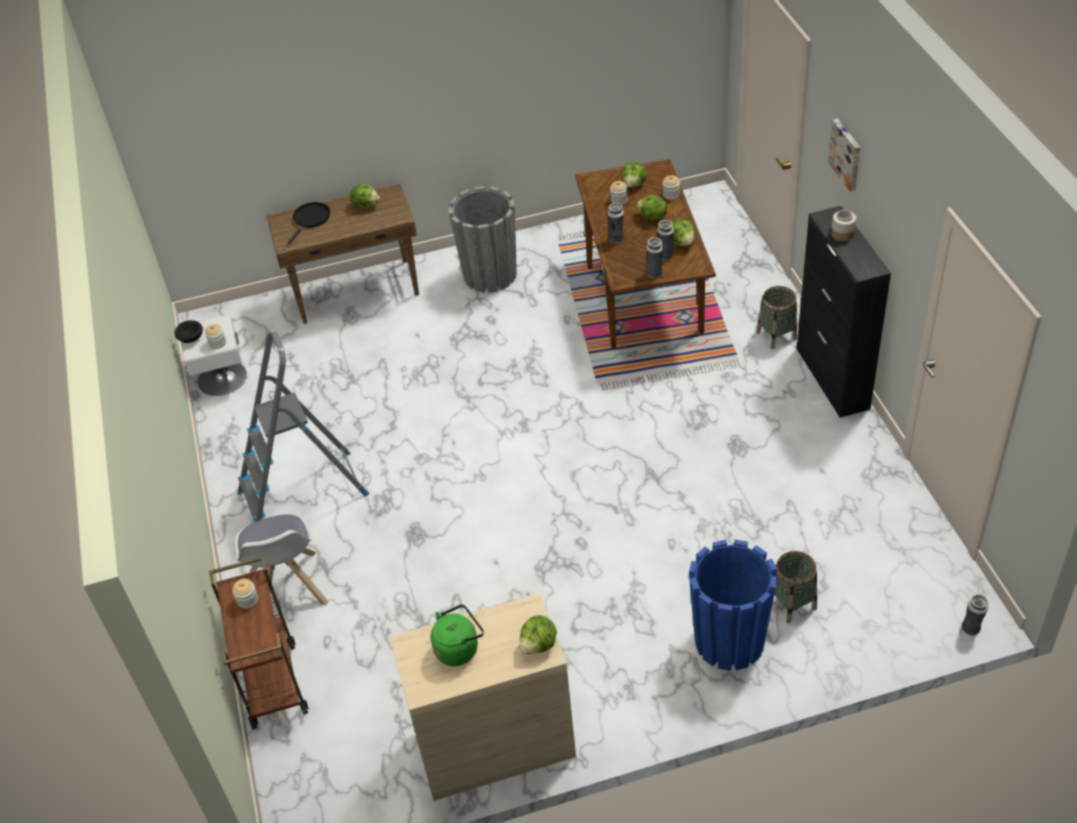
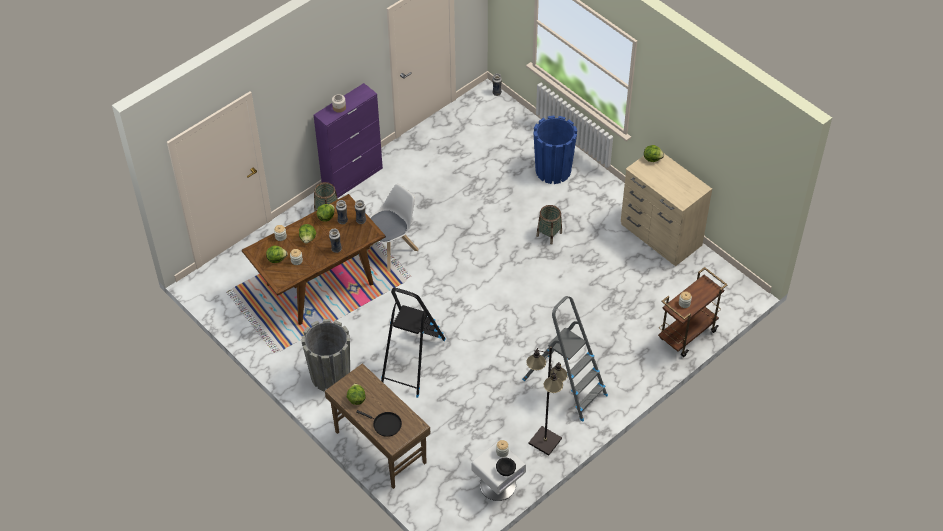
camera: 120 degrees left, 5 degrees up
chair [235,514,329,605] -> chair moved to [367,184,418,271]
black frying pan [287,202,330,244] -> black frying pan turned 150 degrees counterclockwise [356,410,402,437]
green kettle [431,604,484,666] -> none
basket [774,551,817,624] -> basket moved to [536,205,562,245]
black cabinet [797,206,891,418] -> purple cabinet [314,83,383,198]
picture [828,118,860,191] -> none
none -> black step ladder [381,288,446,398]
none -> black floor lamp [526,346,568,456]

